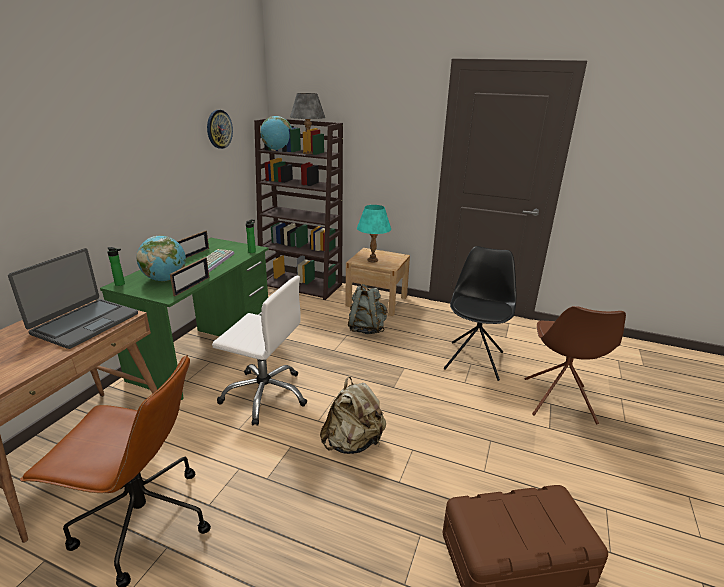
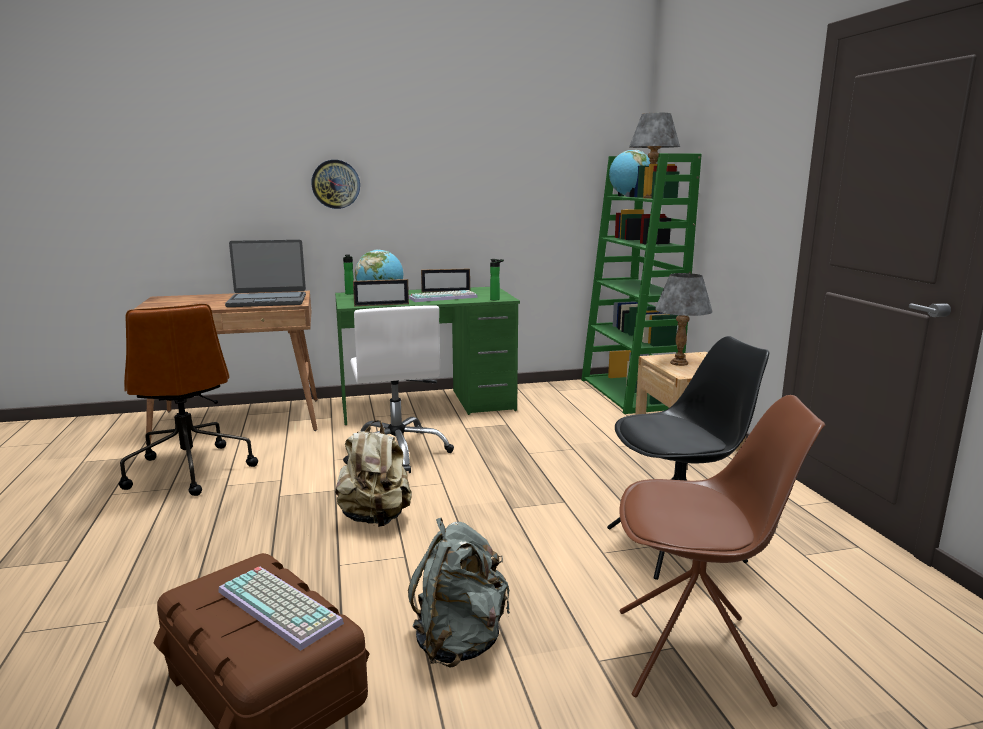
camera: 55 degrees right, 10 degrees down
wall clock [207,110,233,149] -> wall clock moved to [311,160,360,209]
brown bookcase [254,119,343,300] -> green bookcase [581,153,702,414]
grey backpack [348,284,387,334] -> grey backpack moved to [408,518,510,668]
turquoise table lamp [357,205,391,262] -> grey table lamp [655,273,713,366]
brown chair [525,306,626,424] -> brown chair turned 150 degrees counterclockwise [619,395,825,707]
none -> keyboard [218,567,344,651]

